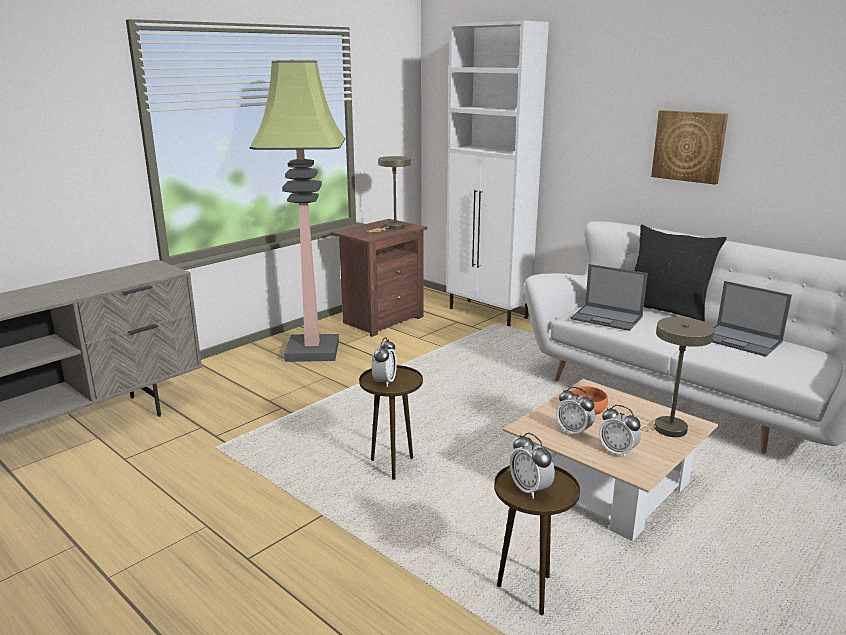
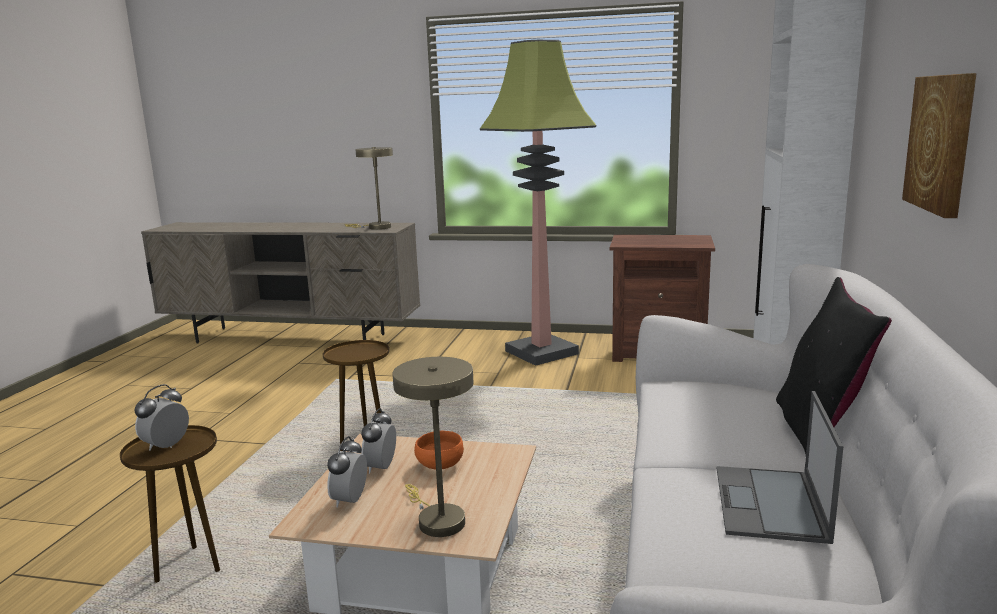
camera: 60 degrees right, 5 degrees down
beige table lamp [367,156,411,232] -> beige table lamp moved to [344,147,393,230]
alarm clock [372,337,397,387] -> none
laptop [570,264,648,331] -> none

